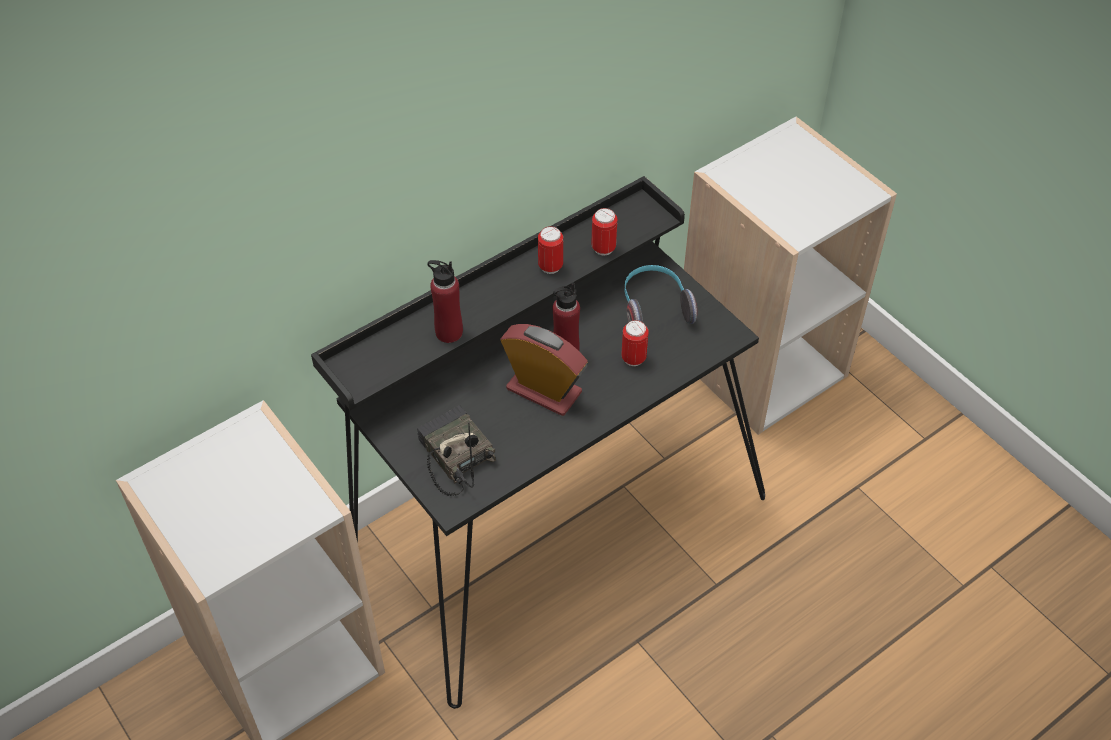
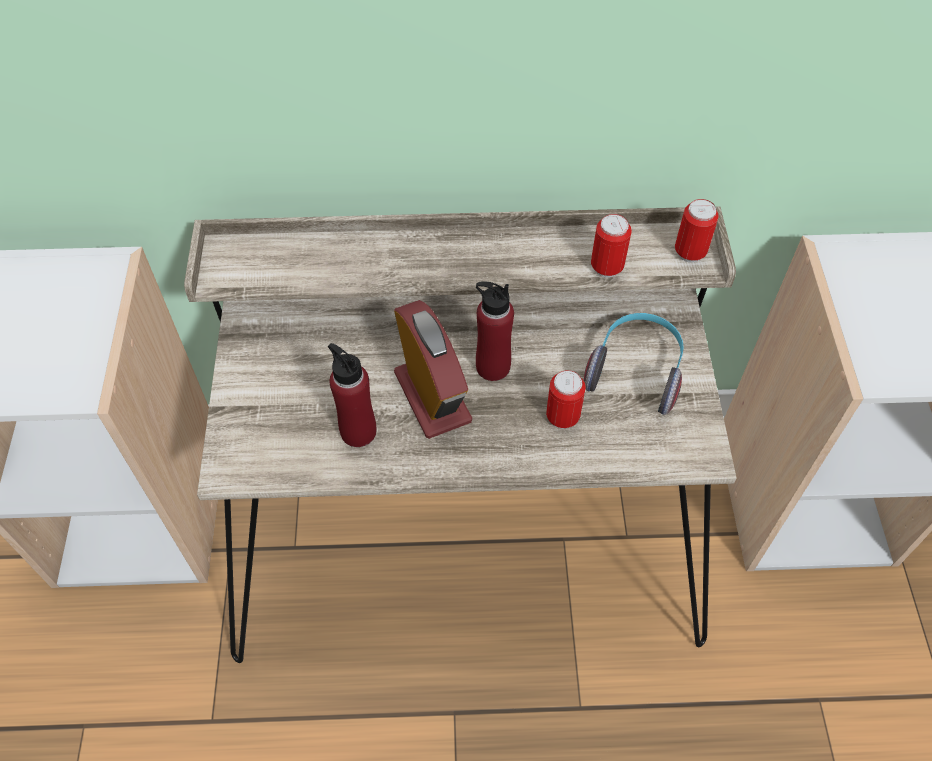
camera: 35 degrees right, 5 degrees up
black desk [311,176,765,709] -> beige desk [184,207,737,663]
radio [417,405,496,496] -> none
red bottle [427,260,463,343] -> red bottle moved to [328,343,376,447]
can [538,226,563,274] -> can moved to [675,199,719,263]

